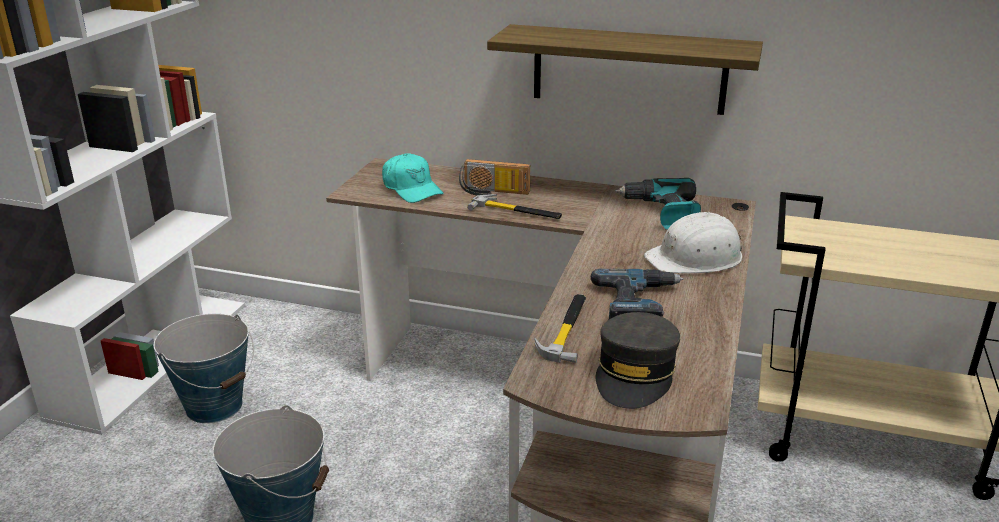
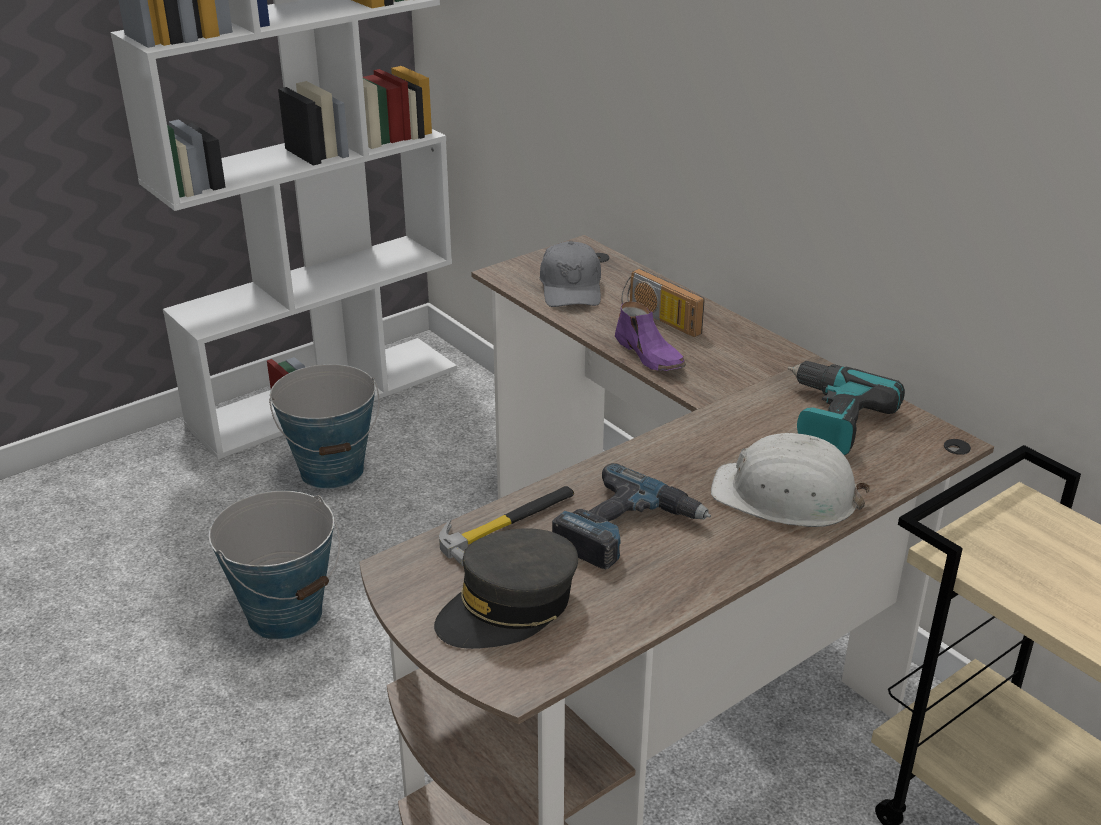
camera: 35 degrees right, 5 degrees up
turquoise cap [382,153,444,203] -> grey cap [540,241,601,307]
hammer [467,194,562,219] -> purple shoe [615,301,686,371]
shelf [487,24,763,115] -> none

